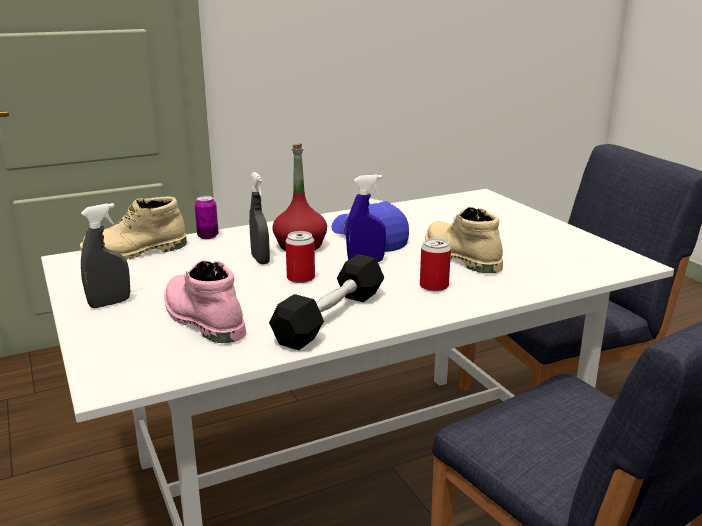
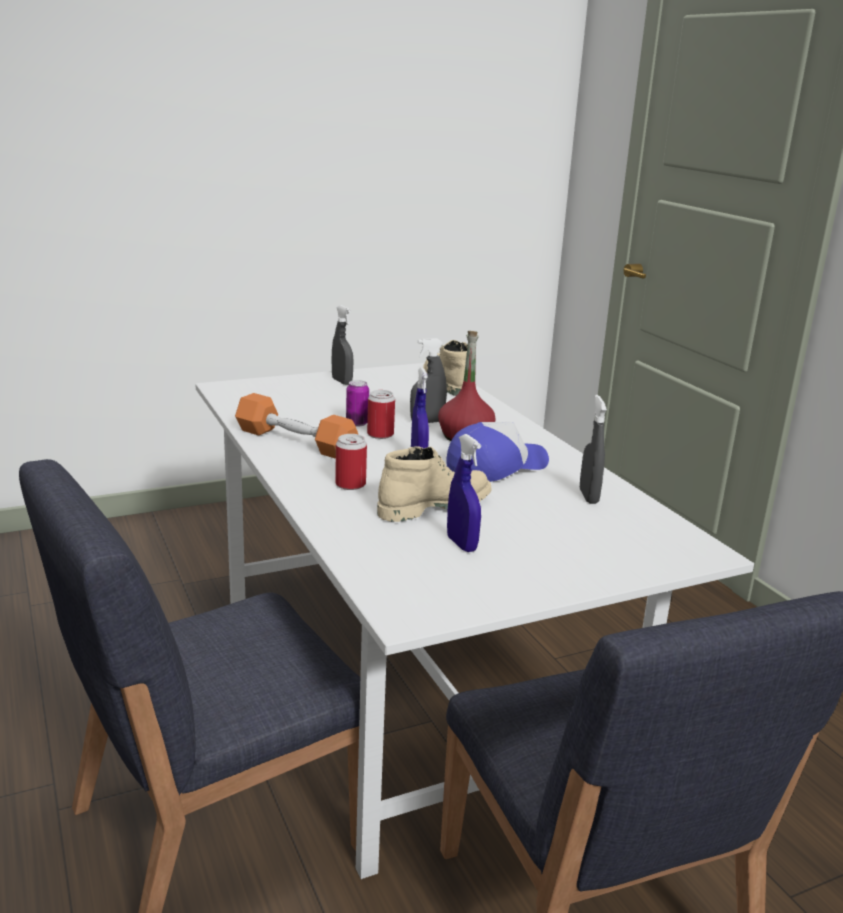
camera: 90 degrees right, 0 degrees up
pink boot [164,260,246,343] -> none
can [195,196,219,239] -> can moved to [346,380,369,427]
black dumbbell [269,254,384,350] -> orange dumbbell [235,393,359,459]
none -> blue spray bottle [447,434,481,552]
none -> grey spray bottle [580,395,607,504]

